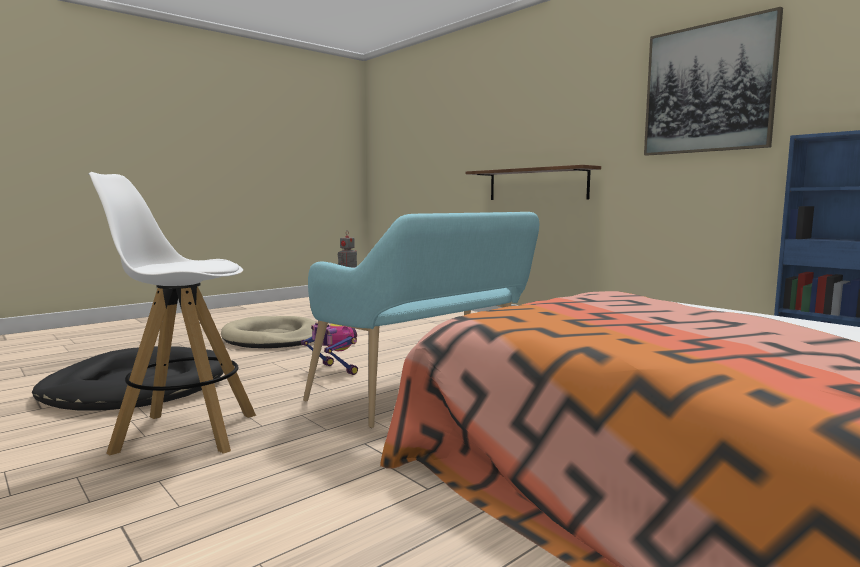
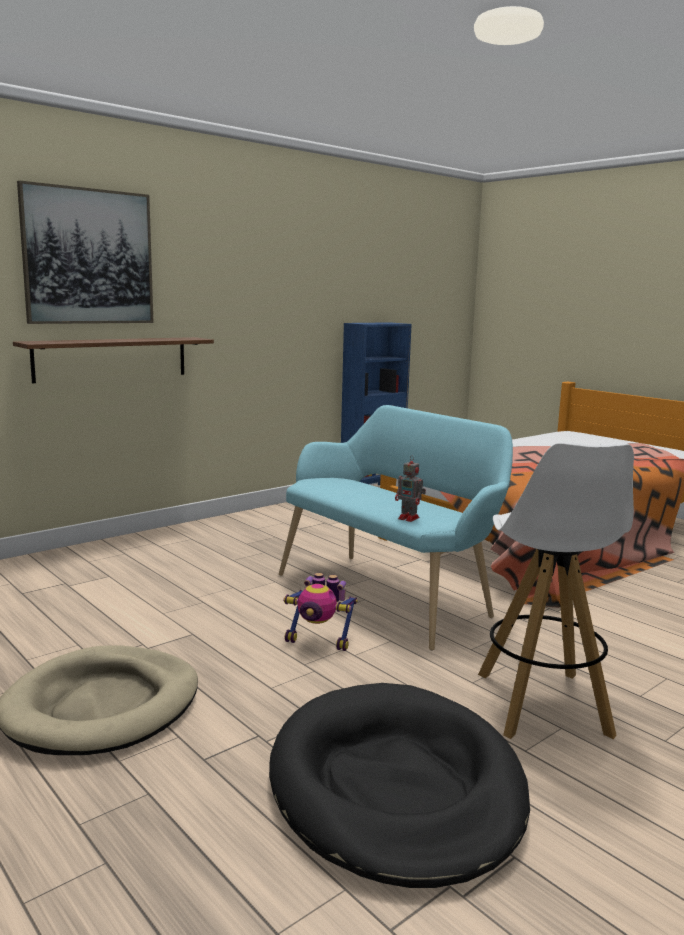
camera: 90 degrees left, 5 degrees up
toy robot [301,322,358,375] -> toy robot turned 120 degrees counterclockwise [283,573,358,651]
picture [644,7,783,156] -> picture moved to [17,181,153,324]

